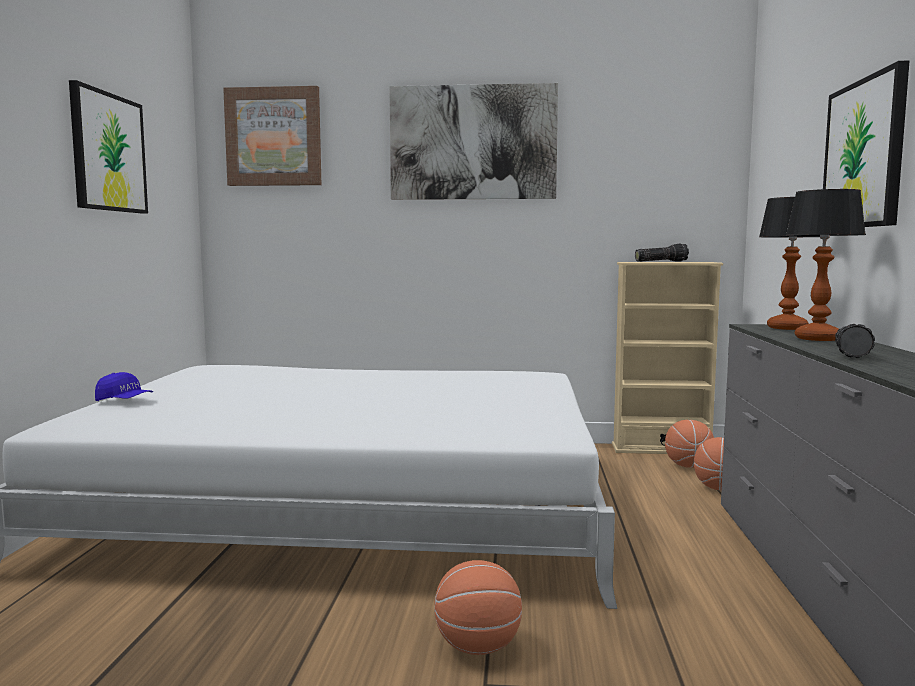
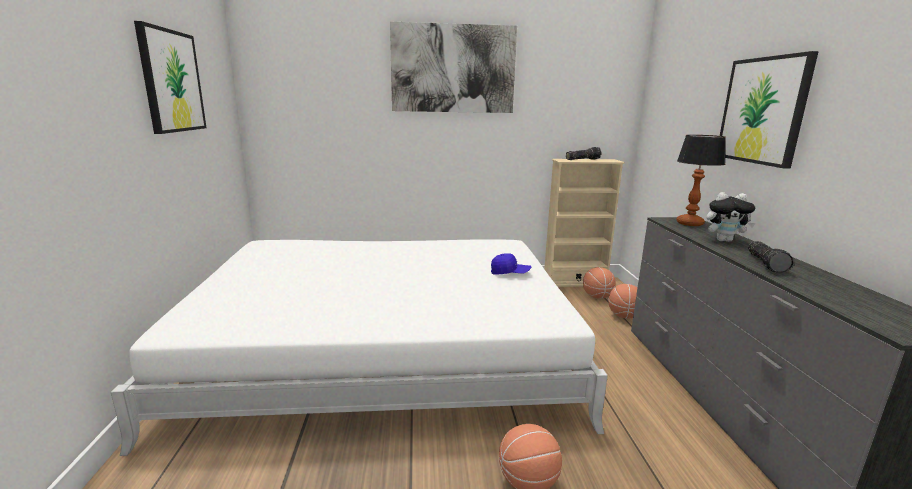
camera: 10 degrees left, 10 degrees up
blue cap [95,372,153,401] -> blue cap moved to [491,253,531,274]
picture [223,86,322,186] -> none
table lamp [786,189,866,341] -> plush toy [706,192,755,242]

